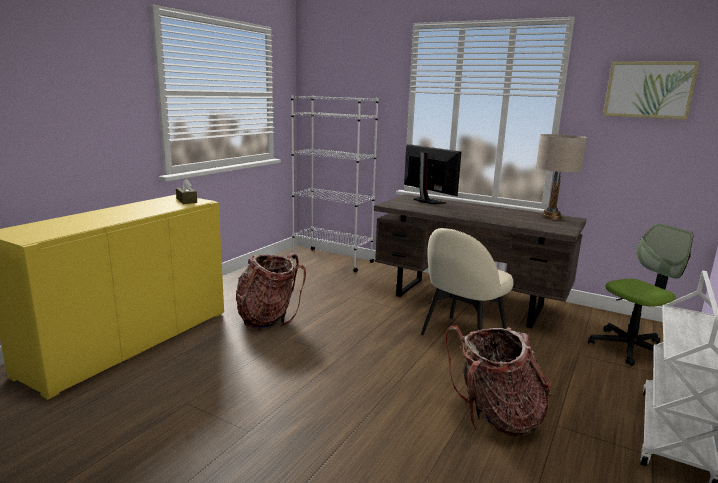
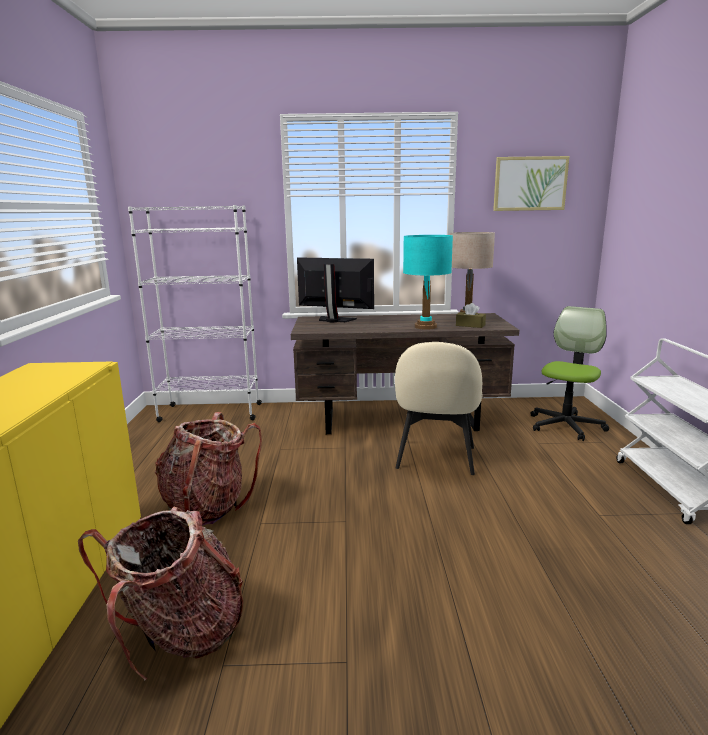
camera: 30 degrees left, 0 degrees up
brown tissue box [176,179,197,204] -> brown tissue box moved to [456,303,486,328]
backpack [445,325,551,436] -> backpack moved to [78,507,243,680]
none -> turquoise table lamp [403,235,453,330]

